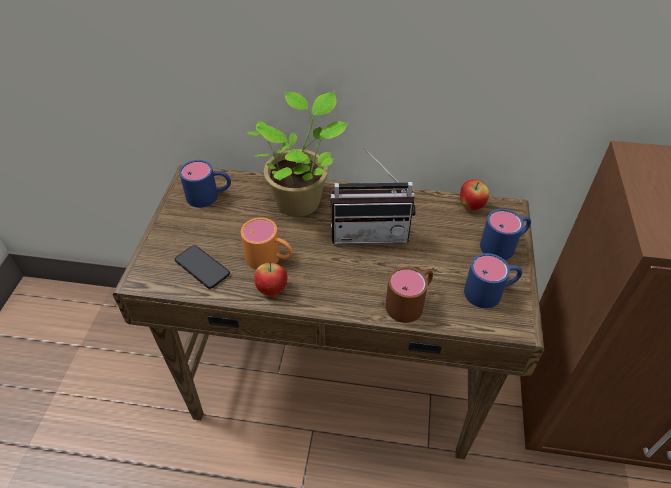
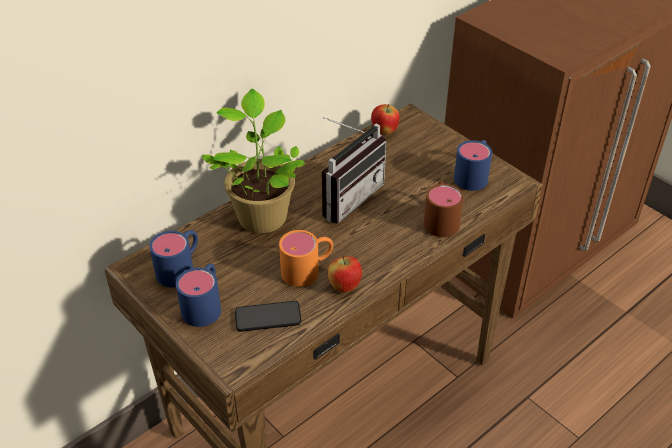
camera: 50 degrees left, 5 degrees down
blue mug [480,209,531,260] -> blue mug moved to [176,263,221,327]

